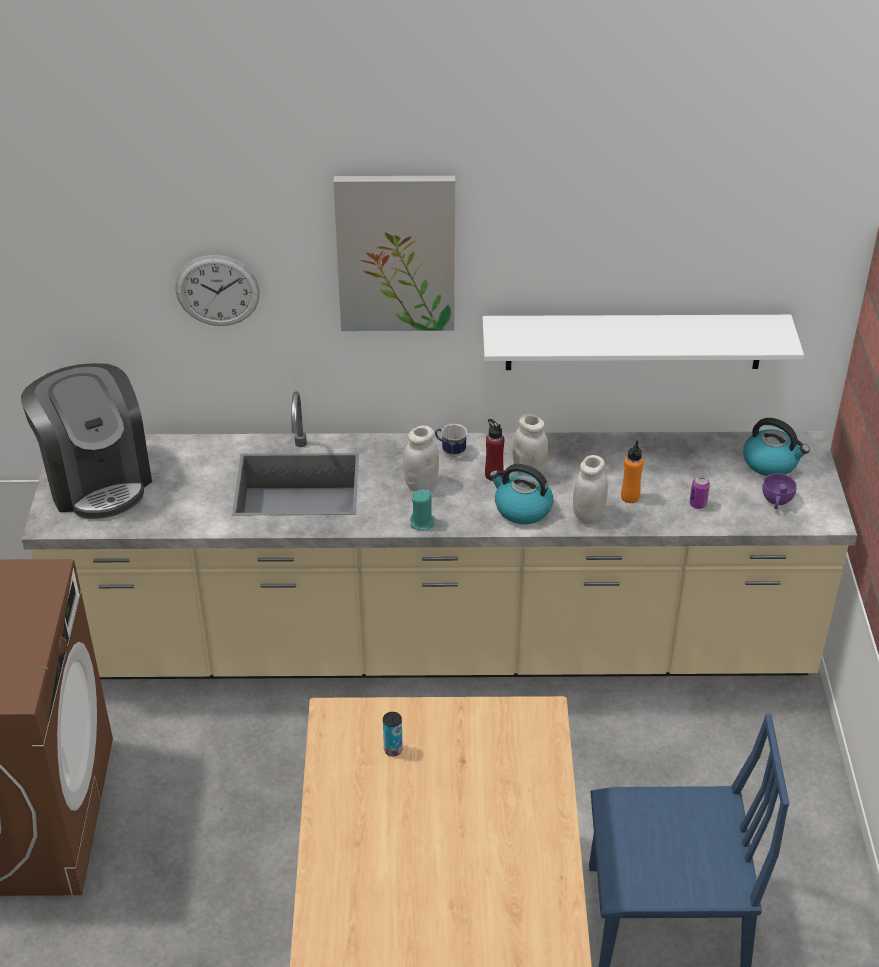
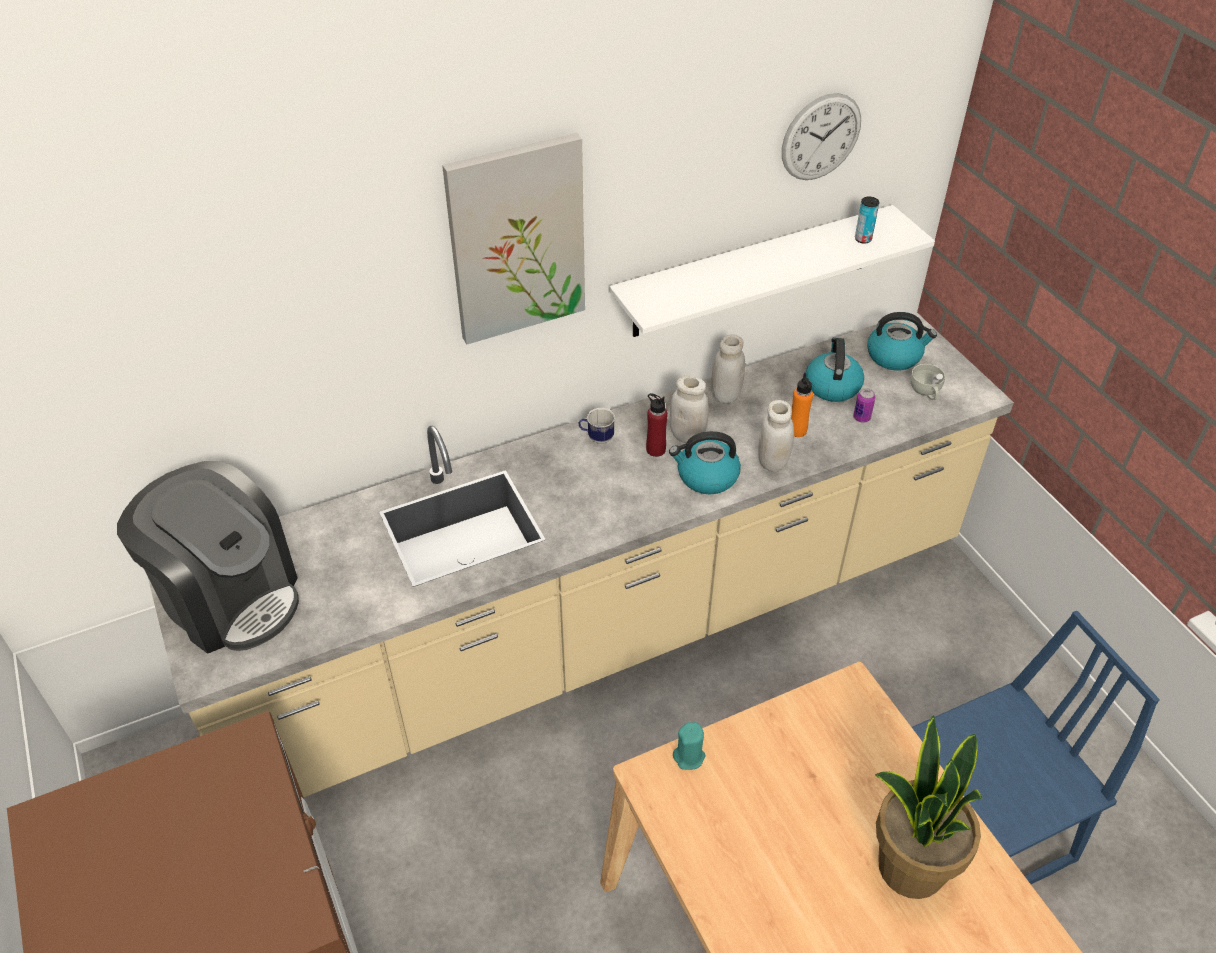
camera: 25 degrees left, 5 degrees up
wall clock [175,255,260,326] -> wall clock moved to [782,93,861,180]
can [383,712,403,756] -> can moved to [855,197,879,244]
white jar [403,425,439,491] -> white jar moved to [712,334,745,403]
turquoise candle [410,489,435,531] -> turquoise candle moved to [673,722,706,770]
purple cup [762,473,797,509] -> white cup [910,364,945,400]
none -> kettle [806,338,864,402]
none -> potted plant [875,715,983,899]

